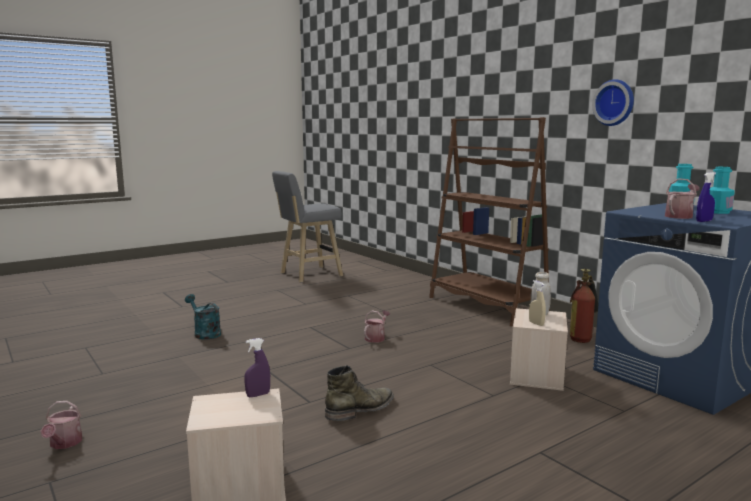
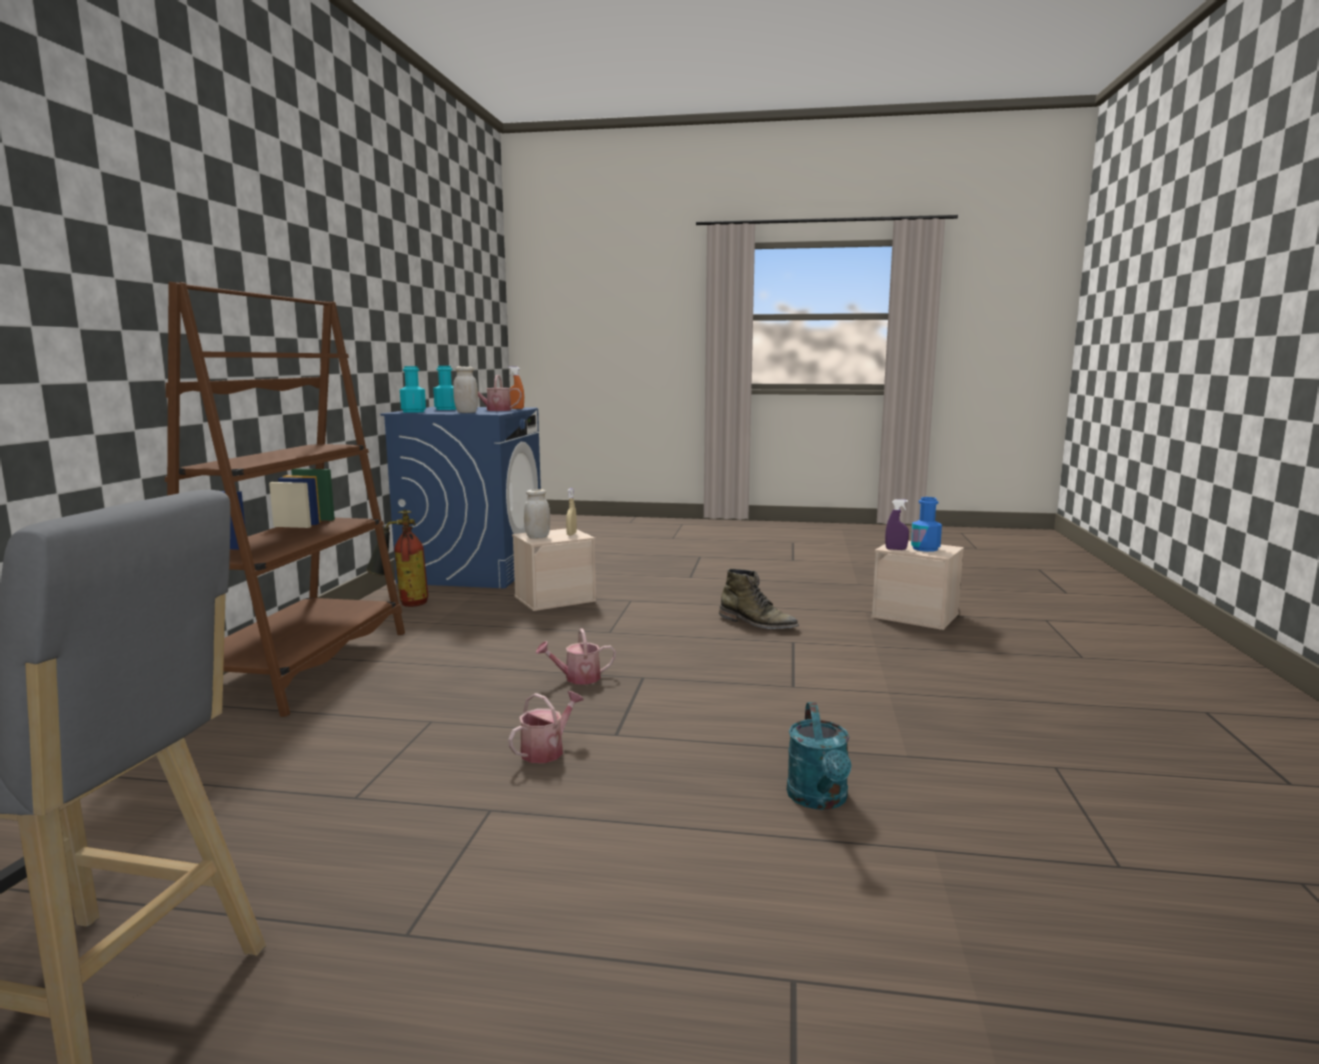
camera: 135 degrees left, 0 degrees up
watering can [40,401,82,449] -> watering can moved to [508,691,584,763]
green boot [325,365,394,421] -> green boot turned 150 degrees counterclockwise [719,569,799,629]
wall clock [592,79,634,126] -> none
blue spray bottle [696,172,716,222] -> orange spray bottle [508,367,524,409]
none -> white jar [453,366,478,413]
none -> blue bottle [911,497,942,552]

